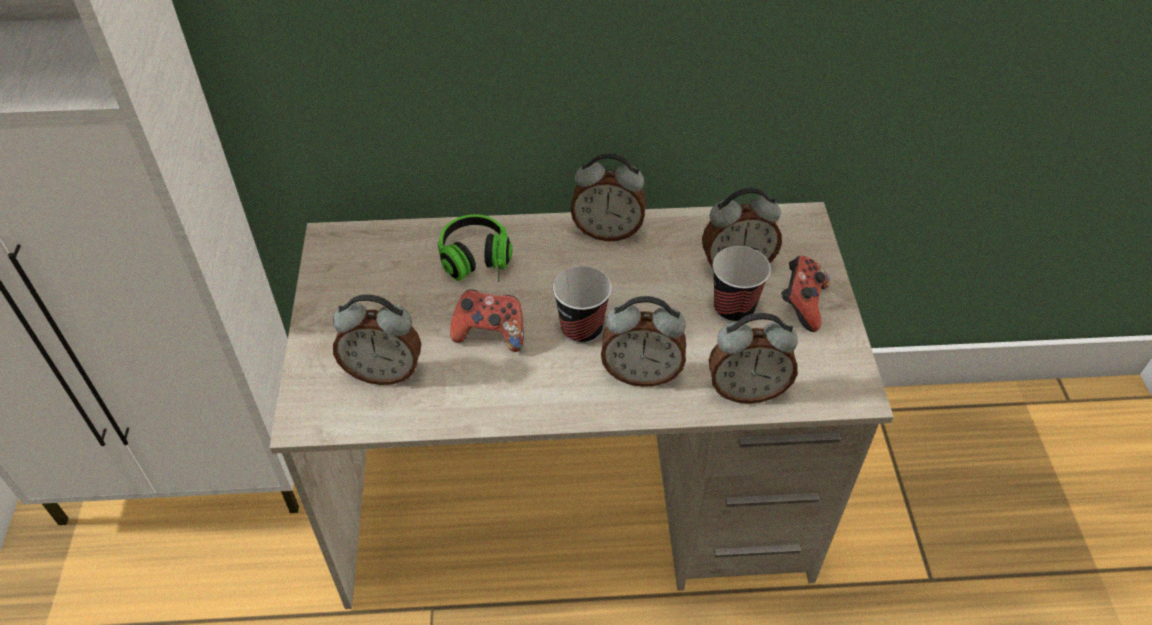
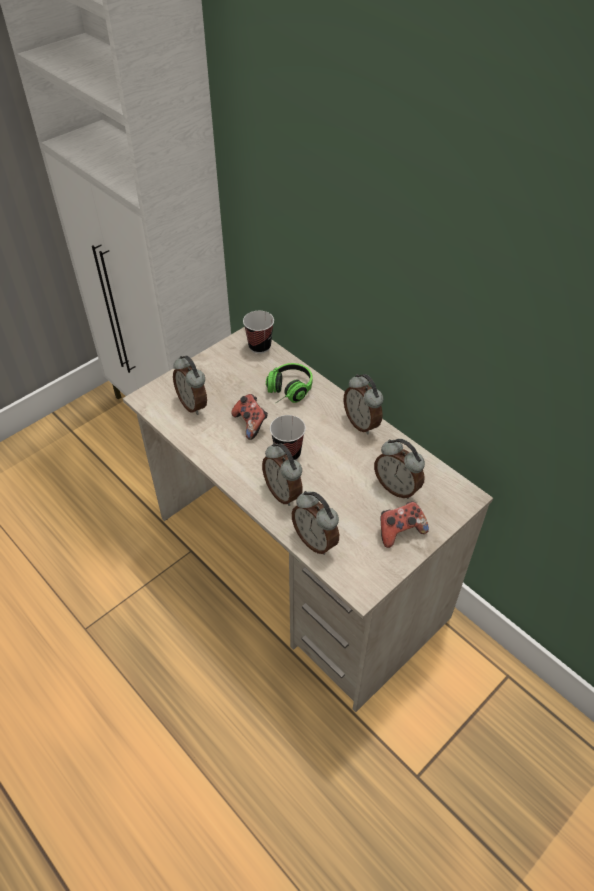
camera: 50 degrees right, 0 degrees up
cup [713,246,771,323] -> cup moved to [243,311,274,354]

